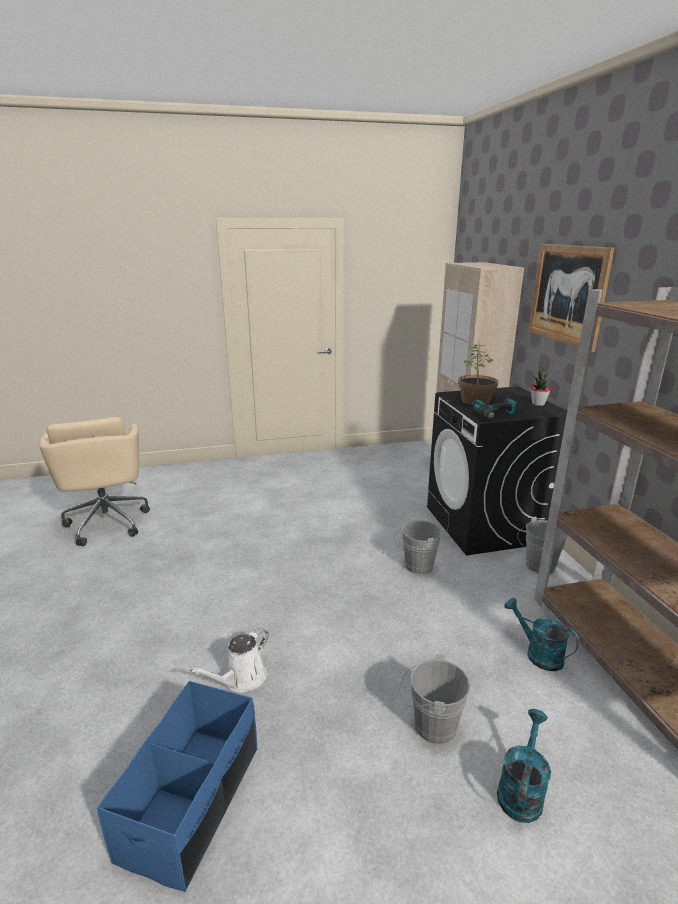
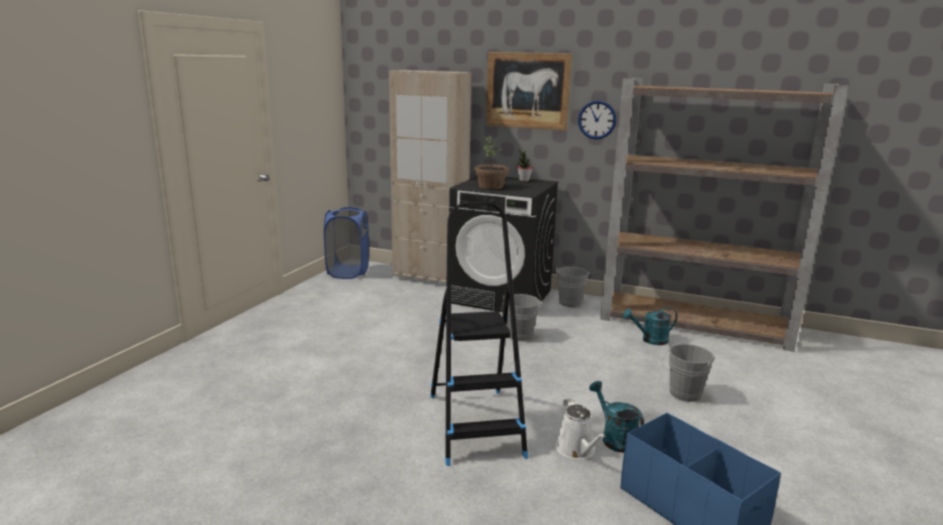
camera: 55 degrees left, 5 degrees down
beige office chair [39,417,150,546] -> none
power drill [471,398,517,419] -> none
turquoise watering can [497,709,551,823] -> turquoise watering can moved to [589,381,644,453]
none -> blue laundry basket [324,207,369,279]
none -> black step ladder [430,202,528,466]
none -> wall clock [578,100,616,139]

